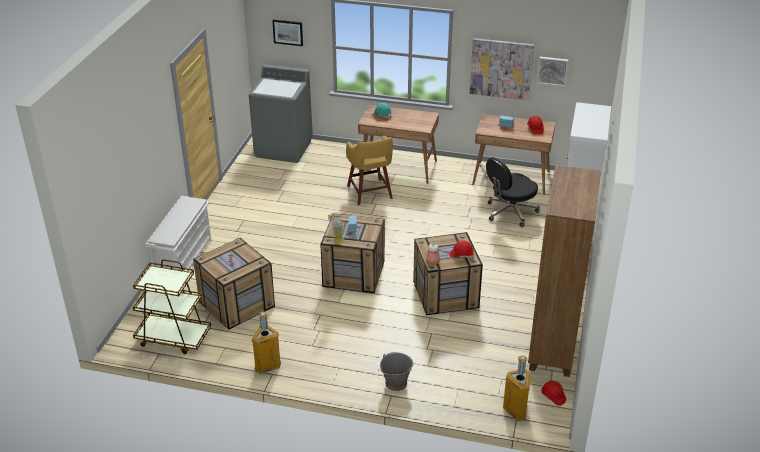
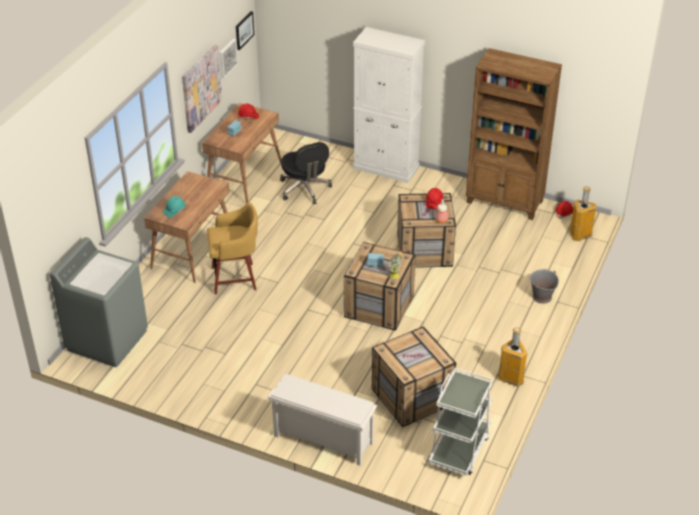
camera: 80 degrees left, 5 degrees up
brown cart [133,259,211,354] -> white cart [429,368,493,476]
picture [272,19,303,46] -> picture moved to [236,11,254,50]

